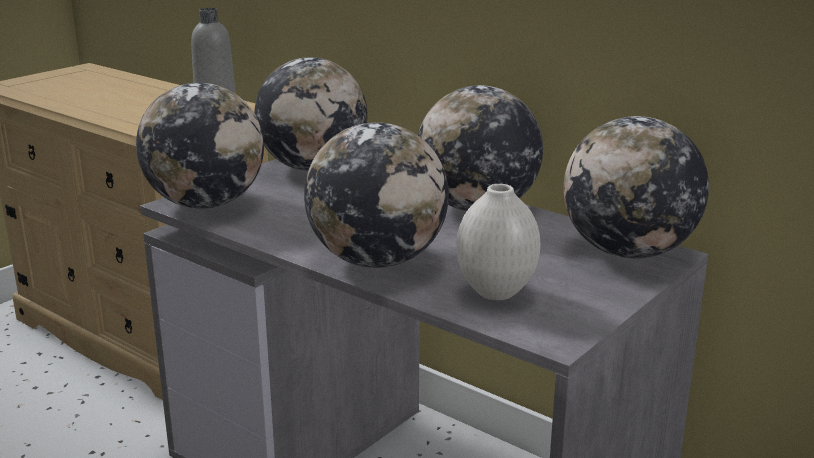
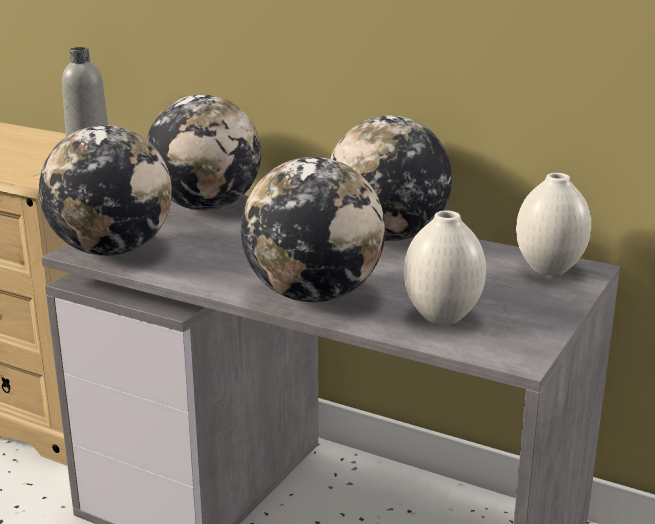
camera: 10 degrees left, 0 degrees up
globe [563,116,709,259] -> white vase [516,173,591,276]

